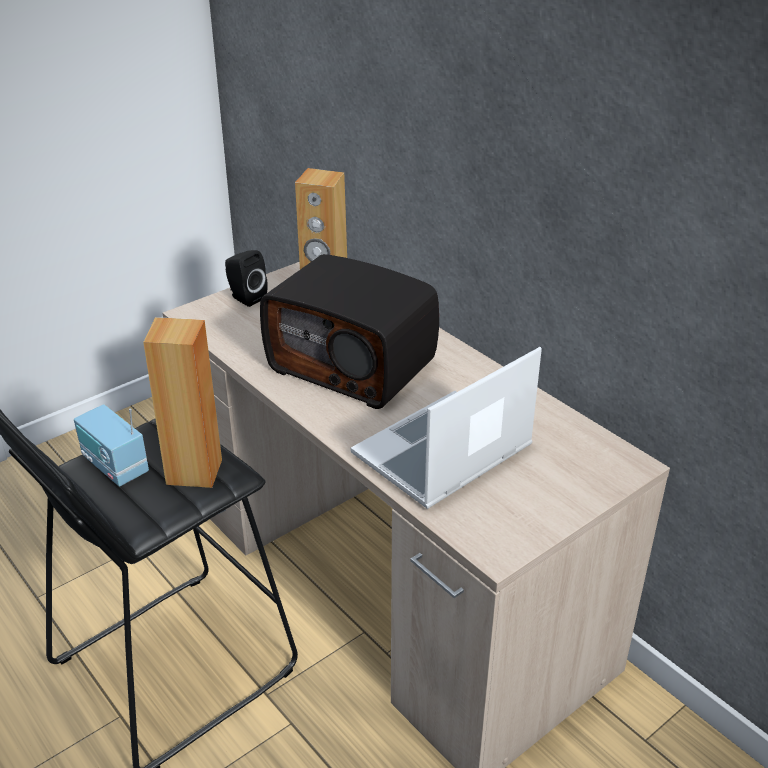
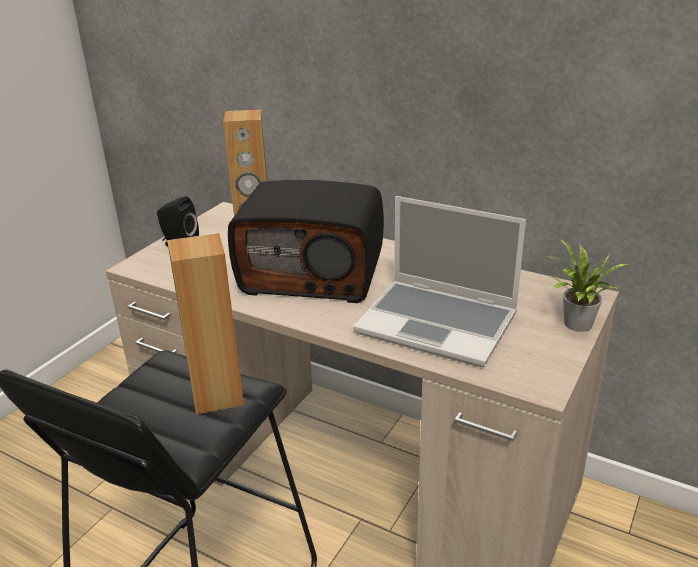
camera: 20 degrees left, 5 degrees down
radio [74,404,149,487] -> none
laptop [351,347,542,509] -> laptop turned 90 degrees counterclockwise [353,196,526,367]
none -> potted plant [549,240,628,332]

